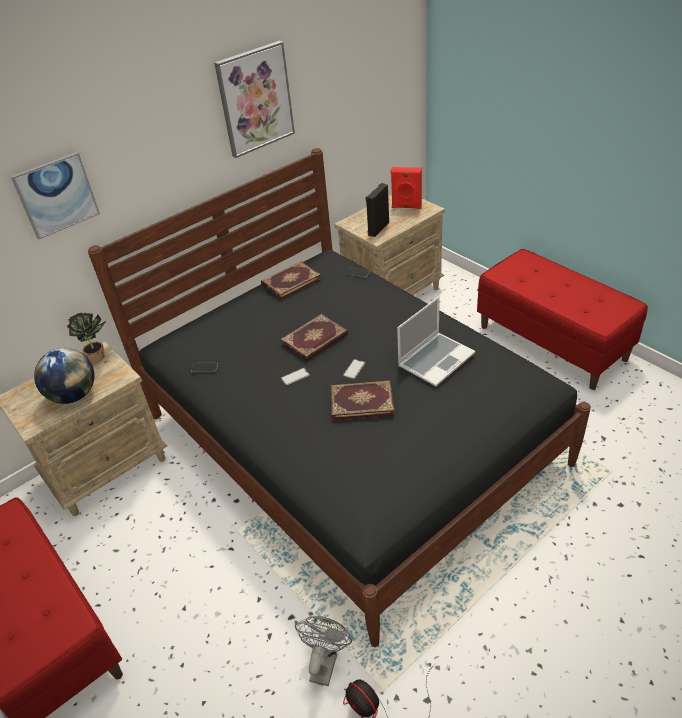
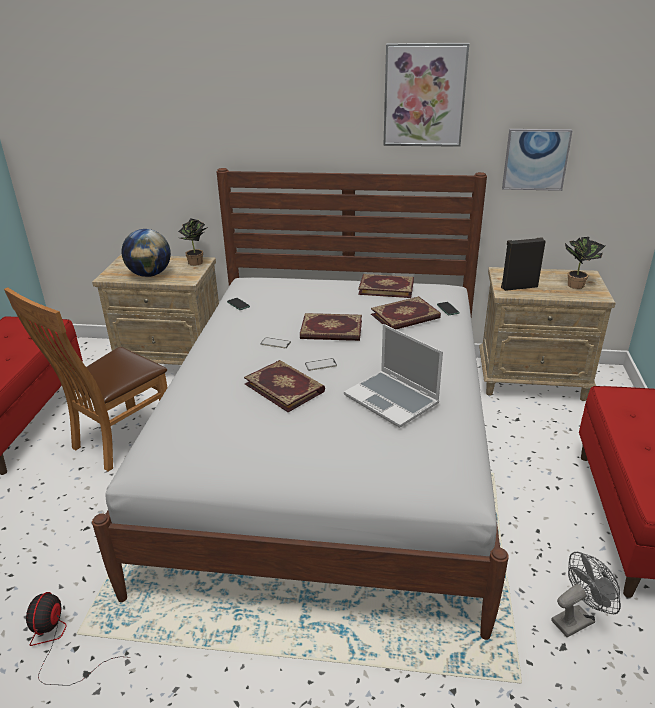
camera: 45 degrees right, 10 degrees down
picture [11,152,100,239] -> picture moved to [502,129,573,191]
black bed [88,148,591,647] -> white bed [92,168,509,640]
grey fan [295,616,352,686] -> grey fan moved to [551,552,621,637]
red speaker [391,167,422,209] -> potted plant [565,237,605,289]
laptop [397,296,475,386] -> laptop turned 45 degrees clockwise [344,324,443,428]
none -> brown chair [4,287,168,472]
none -> book [371,296,441,329]

